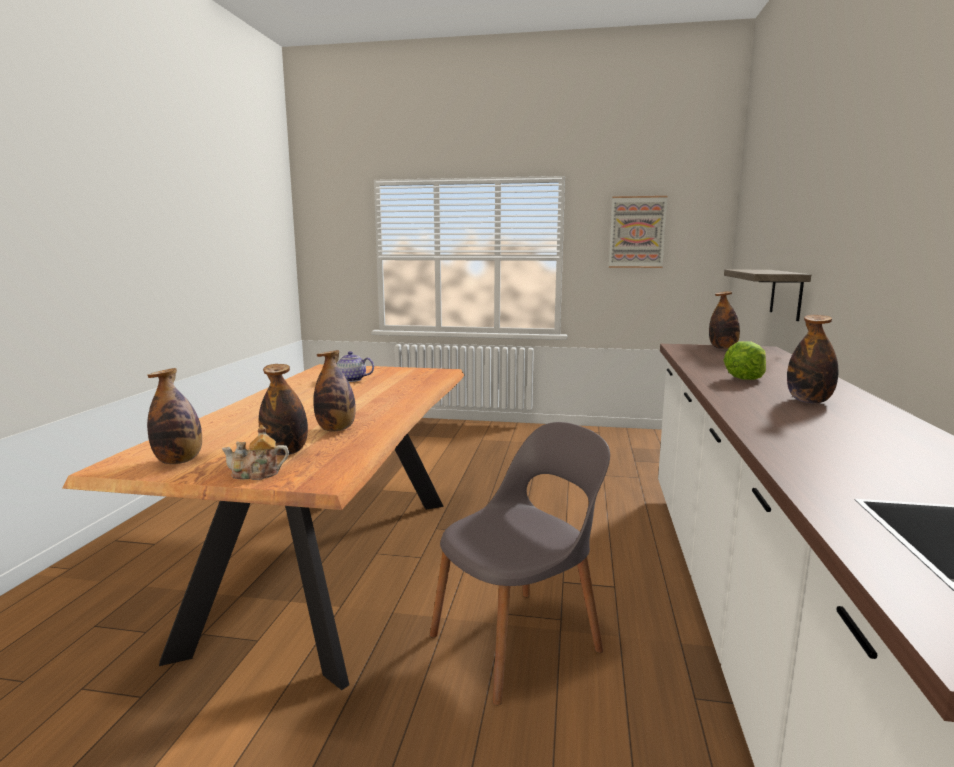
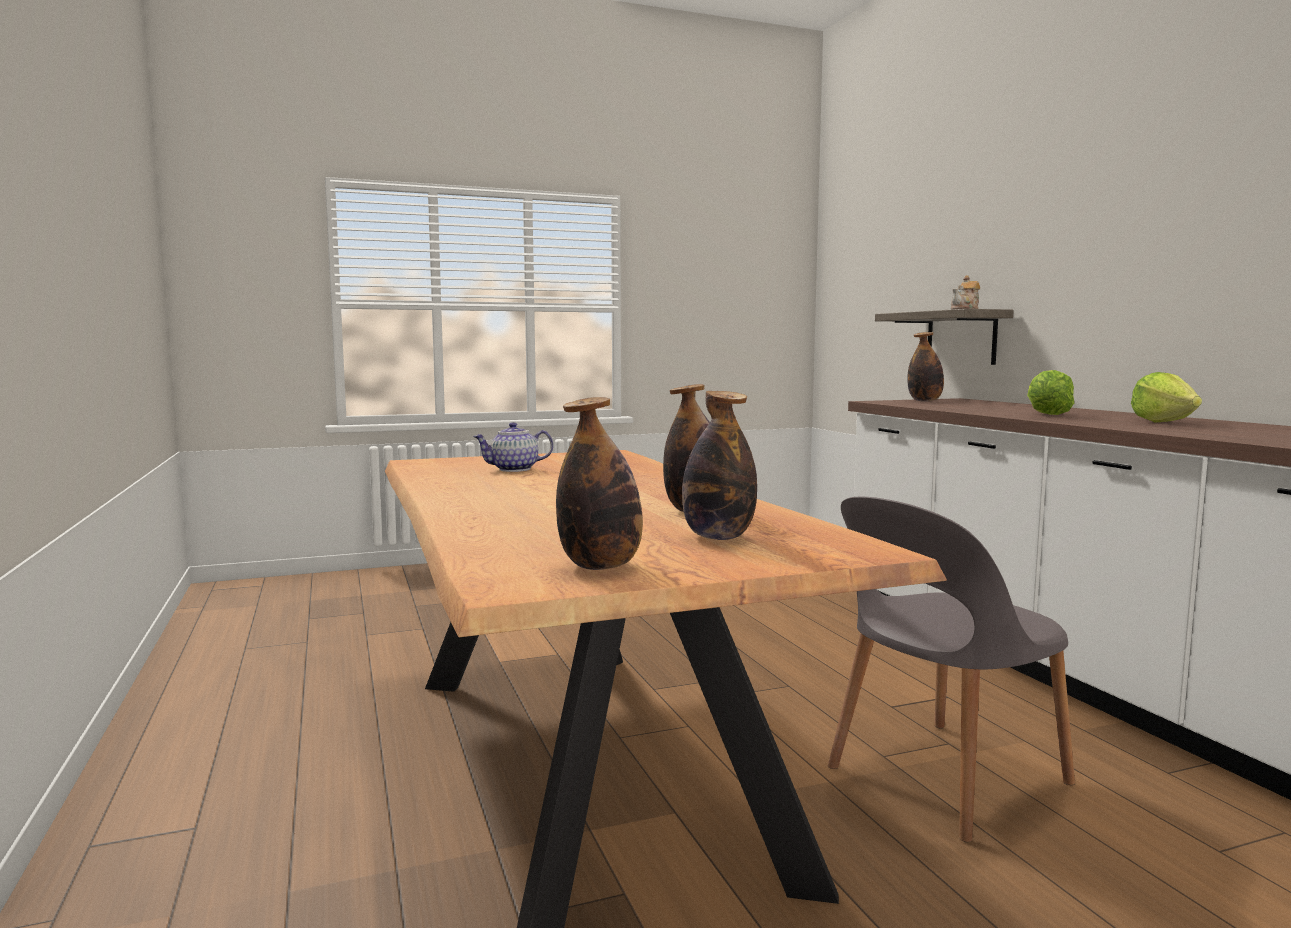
camera: 30 degrees left, 5 degrees down
teapot [222,425,289,480] -> teapot moved to [951,275,980,309]
grey chair [430,422,610,705] -> grey chair turned 150 degrees counterclockwise [828,497,1075,842]
picture [609,196,667,268] -> none
bottle [787,315,838,403] -> lettuce [1131,372,1202,423]

